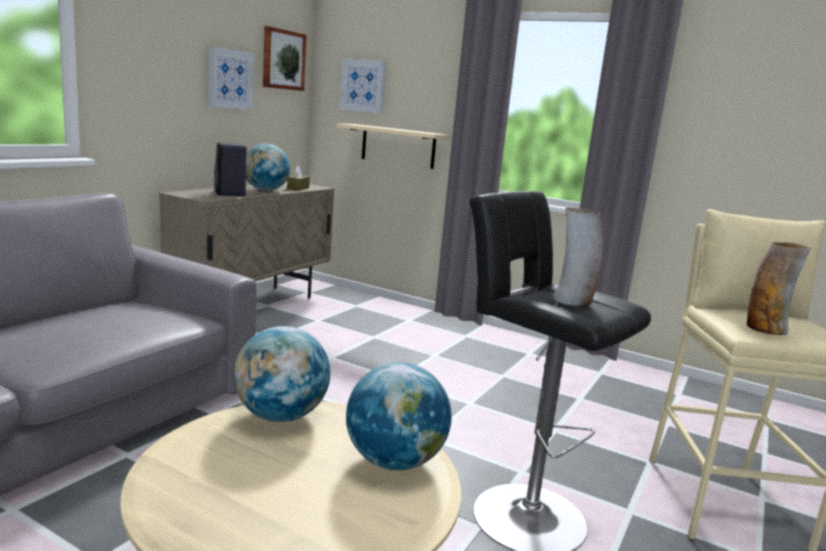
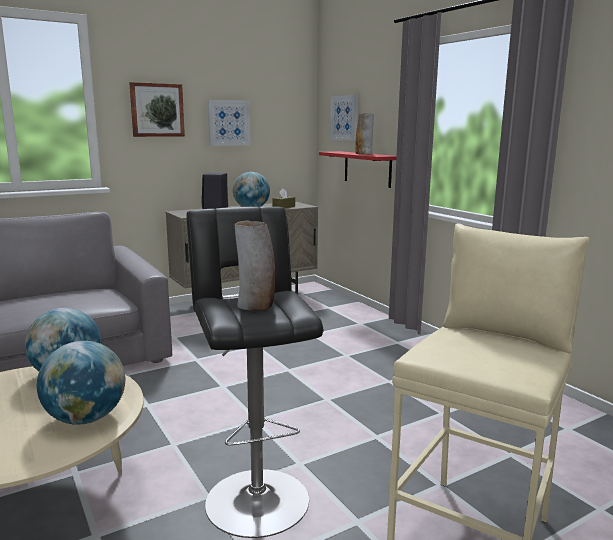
camera: 30 degrees right, 0 degrees up
picture [263,26,307,91] -> picture moved to [129,82,185,137]
beige shelf [337,123,448,169] -> red shelf [319,151,396,188]
vase [747,242,811,335] -> vase moved to [355,113,374,154]

